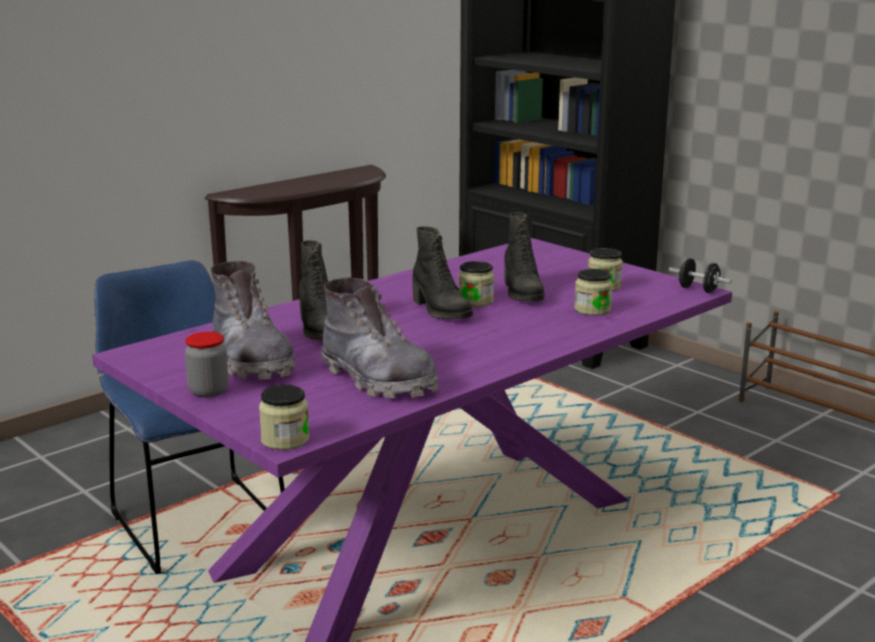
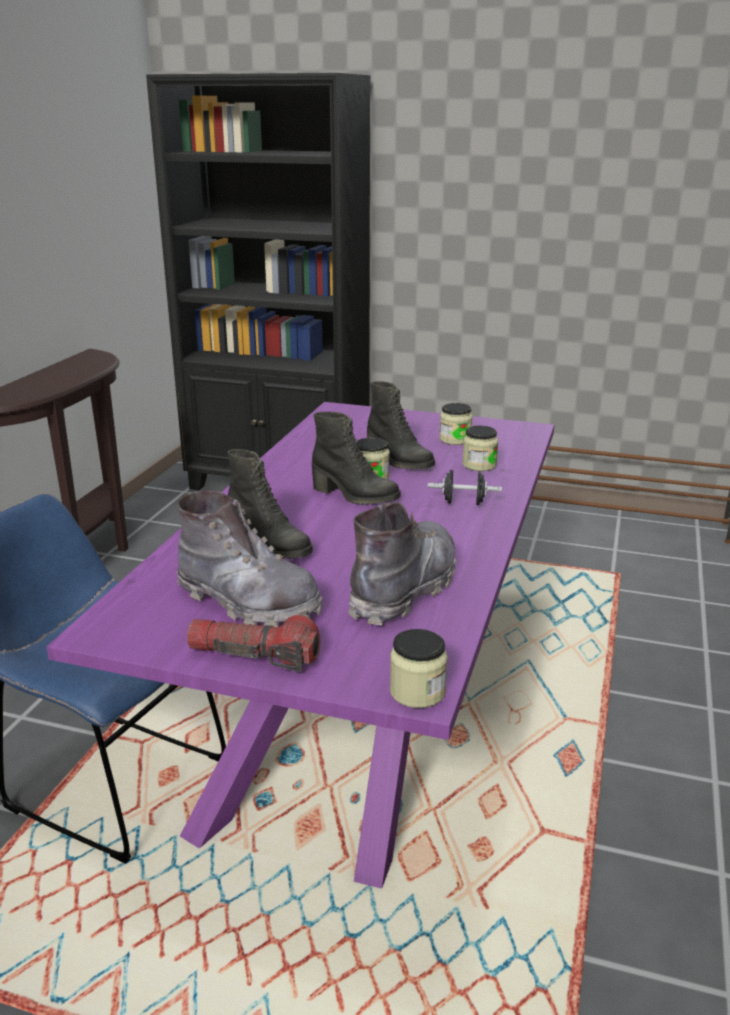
camera: 30 degrees left, 5 degrees up
jar [185,332,228,398] -> flashlight [187,615,320,672]
grey boot [321,277,439,398] -> grey boot turned 75 degrees counterclockwise [348,502,456,625]
black dumbbell [669,258,732,293] -> black dumbbell moved to [428,470,502,505]

